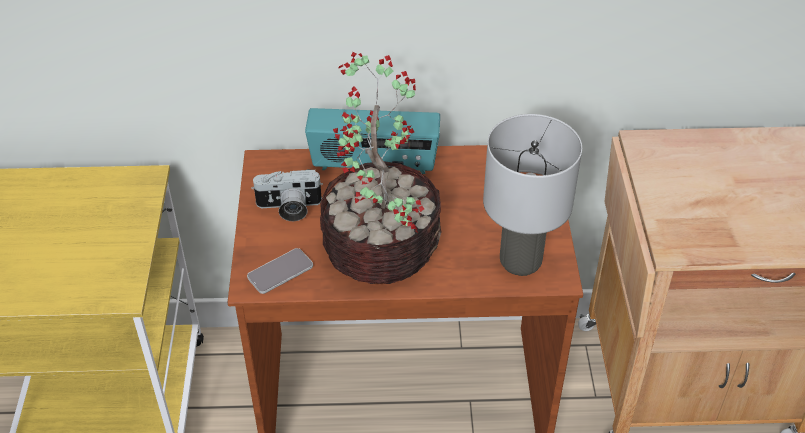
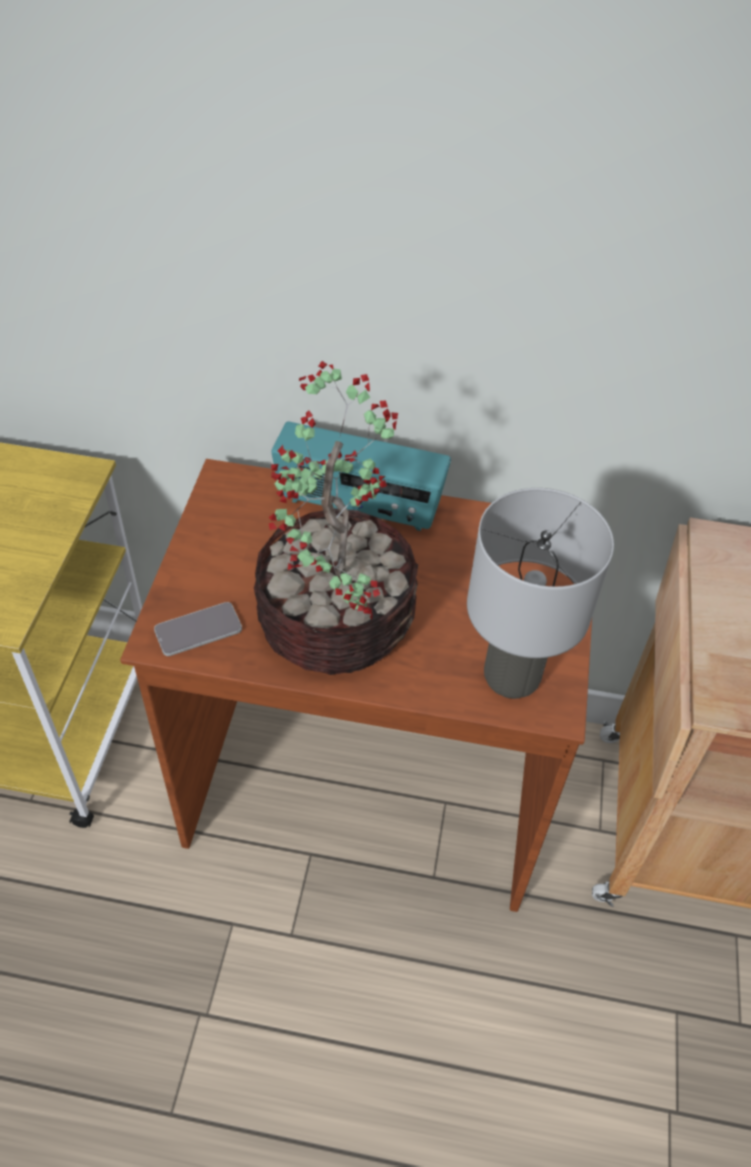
camera: 10 degrees right, 5 degrees up
camera [251,169,323,221] -> none

